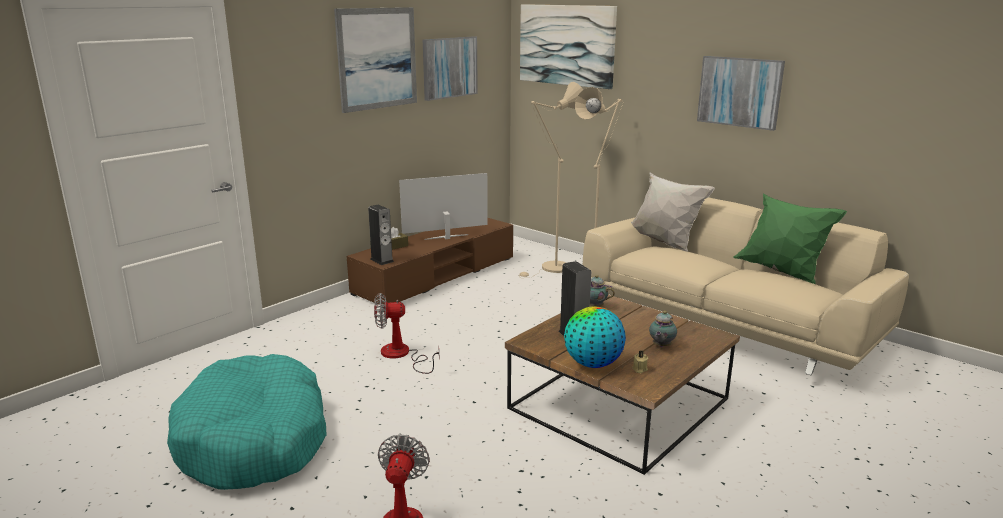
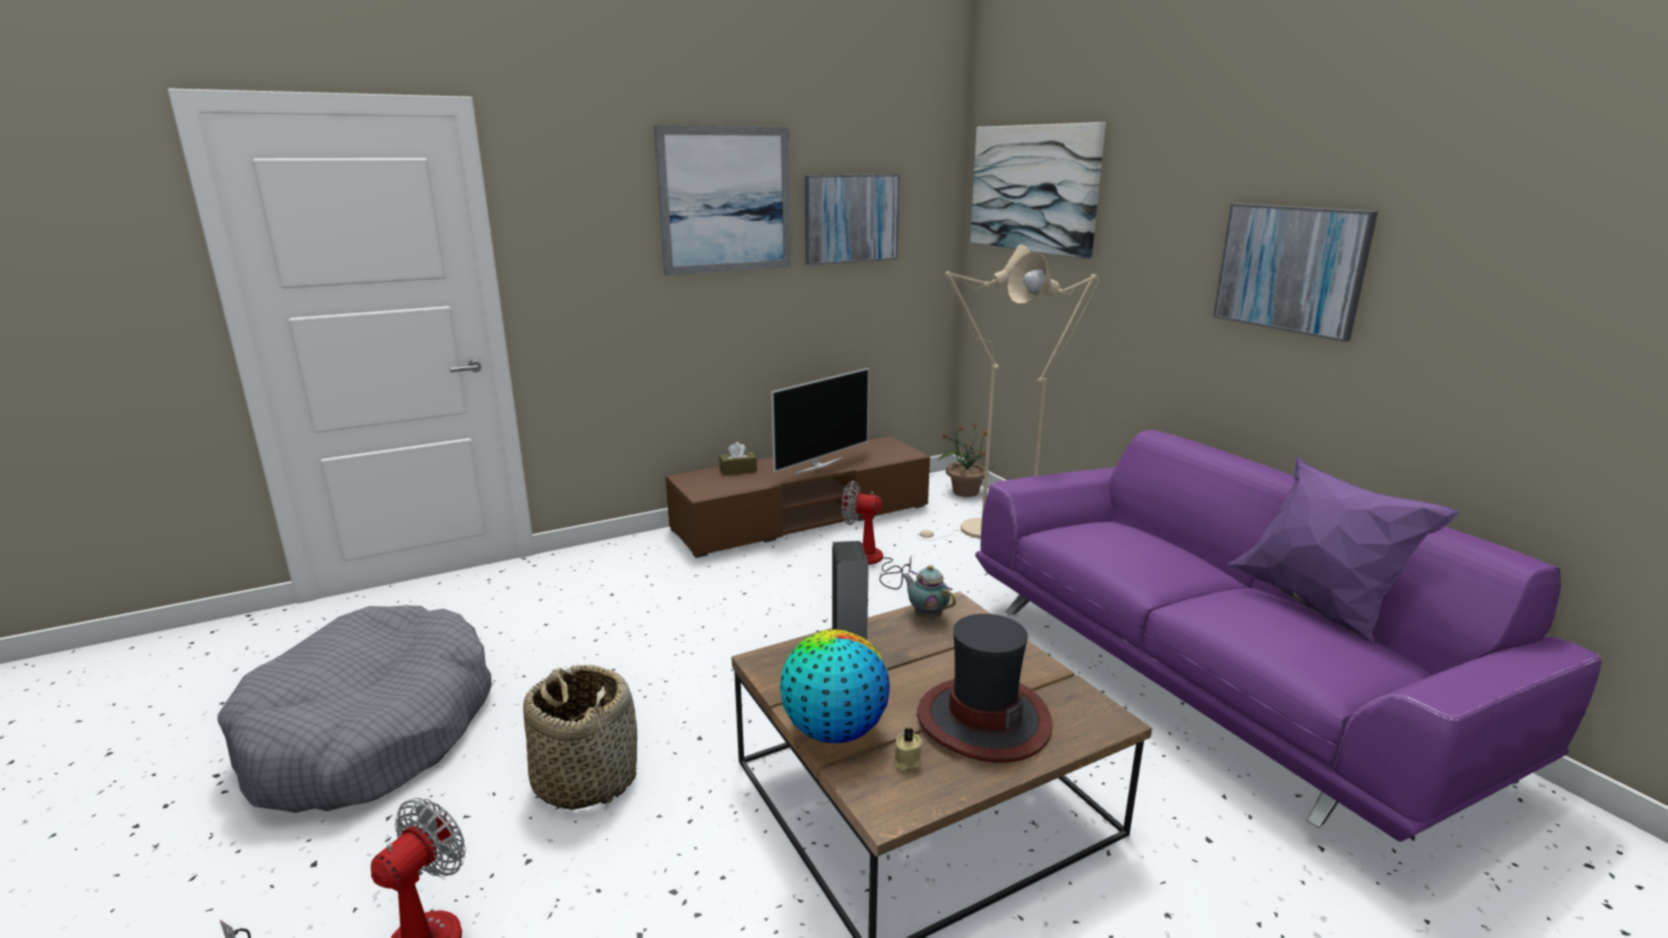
camera: 20 degrees right, 0 degrees up
turquoise dog bed [167,354,327,490] -> grey dog bed [217,605,492,813]
speaker [368,205,394,265] -> none
fan [374,293,439,374] -> fan moved to [842,481,911,589]
television [399,173,488,240] -> television turned 135 degrees clockwise [771,368,869,474]
beige sofa [583,197,909,375] -> purple sofa [975,430,1602,842]
white pillow [631,172,715,252] -> none
teapot [649,311,677,347] -> hat [917,614,1053,763]
green pillow [733,193,847,284] -> purple pillow [1227,456,1460,644]
none -> basket [523,665,637,810]
none -> potted plant [938,424,994,497]

